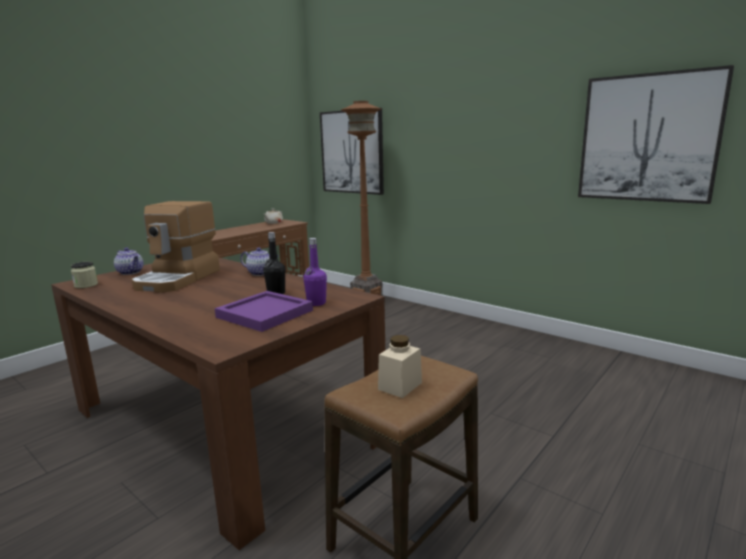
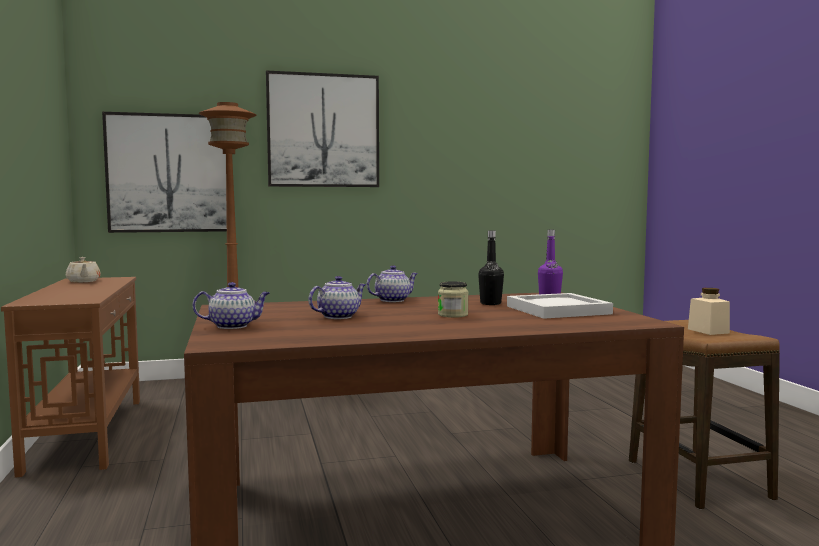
camera: 55 degrees left, 10 degrees down
jar [71,262,98,288] -> jar moved to [438,281,468,318]
coffee machine [131,201,220,293] -> teapot [308,276,366,319]
purple tray [215,291,313,332] -> white tray [507,293,613,319]
picture [578,65,734,204] -> picture moved to [266,70,379,187]

